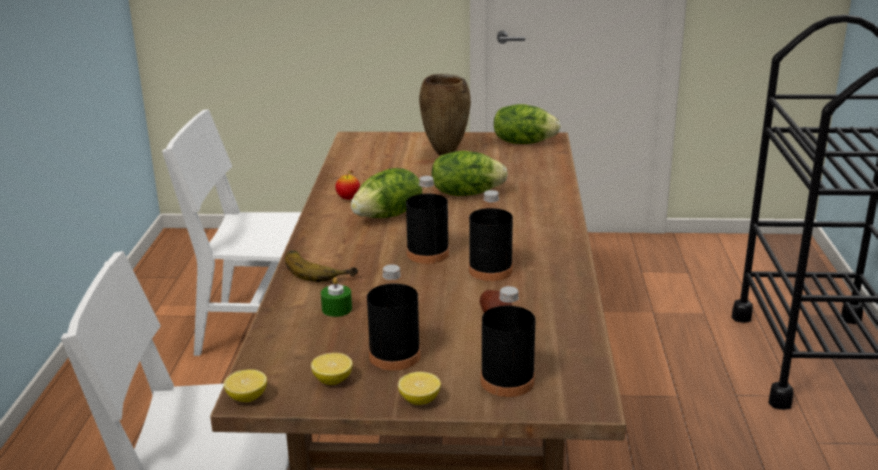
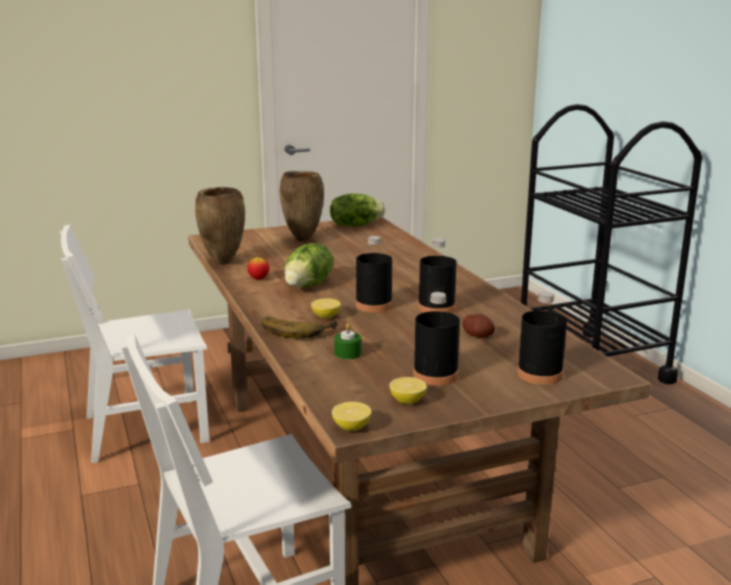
camera: 25 degrees left, 5 degrees down
lemon [398,372,441,405] -> lemon moved to [311,299,341,318]
lettuce [431,151,508,196] -> none
none -> brown vase [195,187,245,265]

